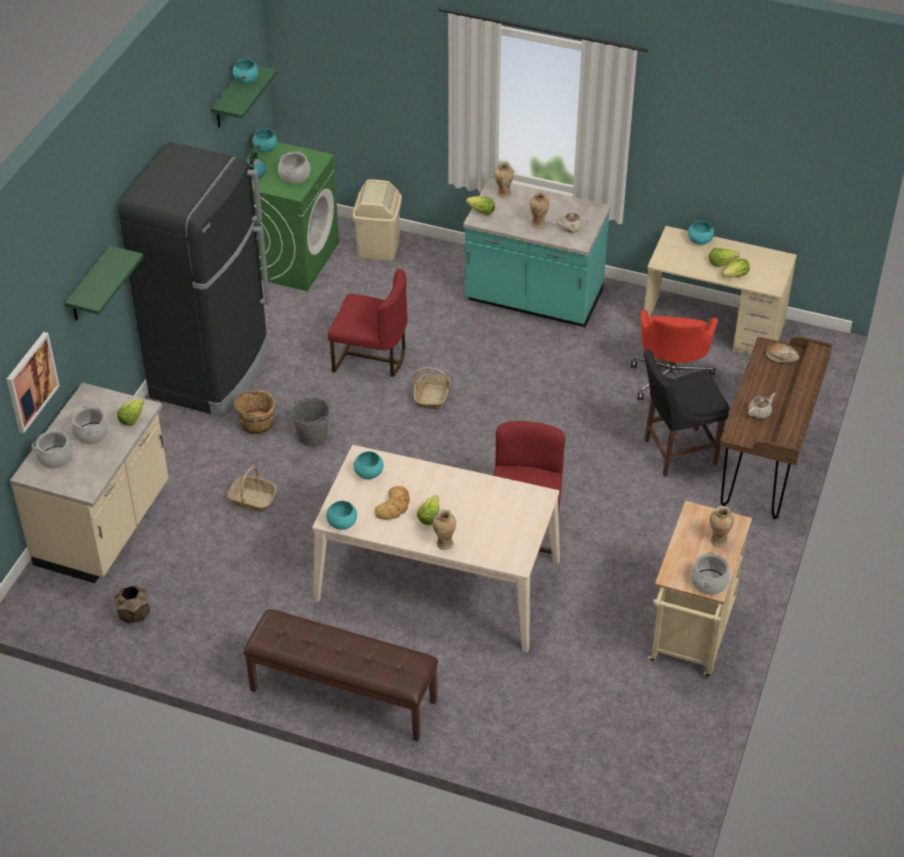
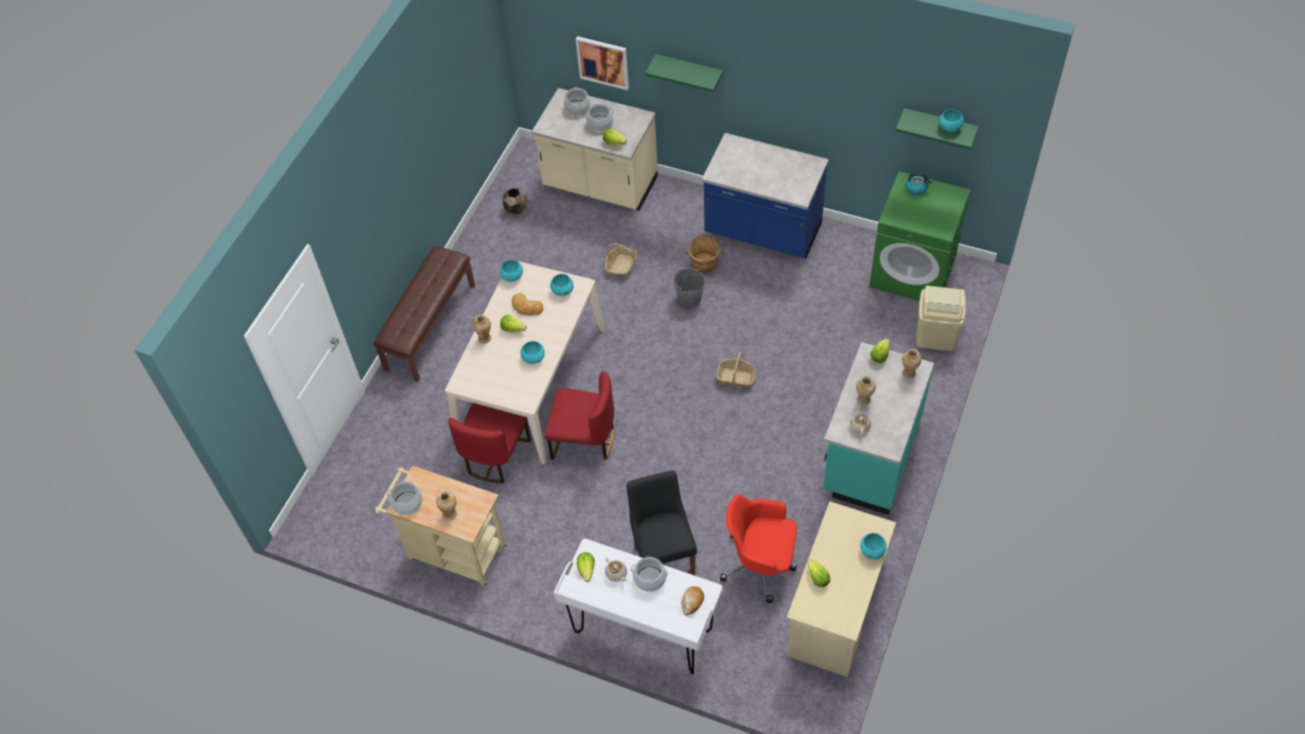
camera: 95 degrees right, 10 degrees up
black fridge [119,142,270,417] -> blue counter [702,133,829,259]
turquoise bowl [252,129,277,152] -> turquoise bowl moved to [520,341,545,364]
cooking pot [278,151,310,183] -> cooking pot moved to [631,557,668,592]
red chair [328,269,408,377] -> red chair moved to [448,403,531,483]
lettuce [709,248,739,267] -> lettuce moved to [577,552,595,582]
brown desk [720,337,832,519] -> white desk [554,538,722,674]

